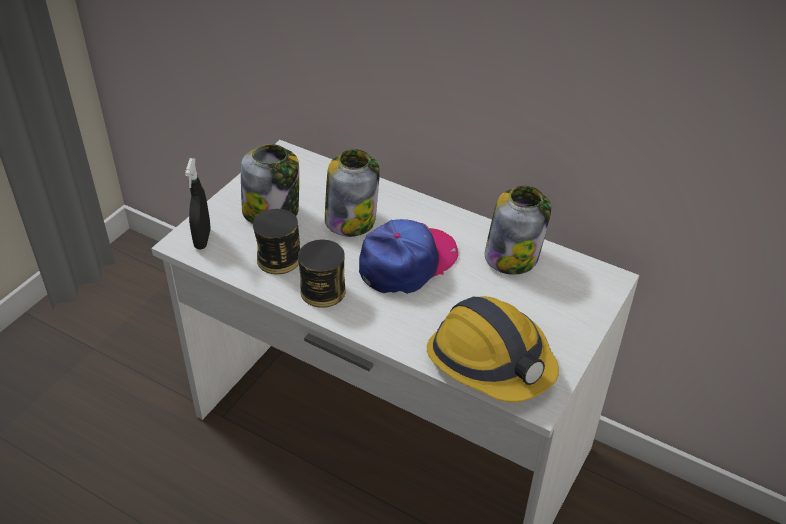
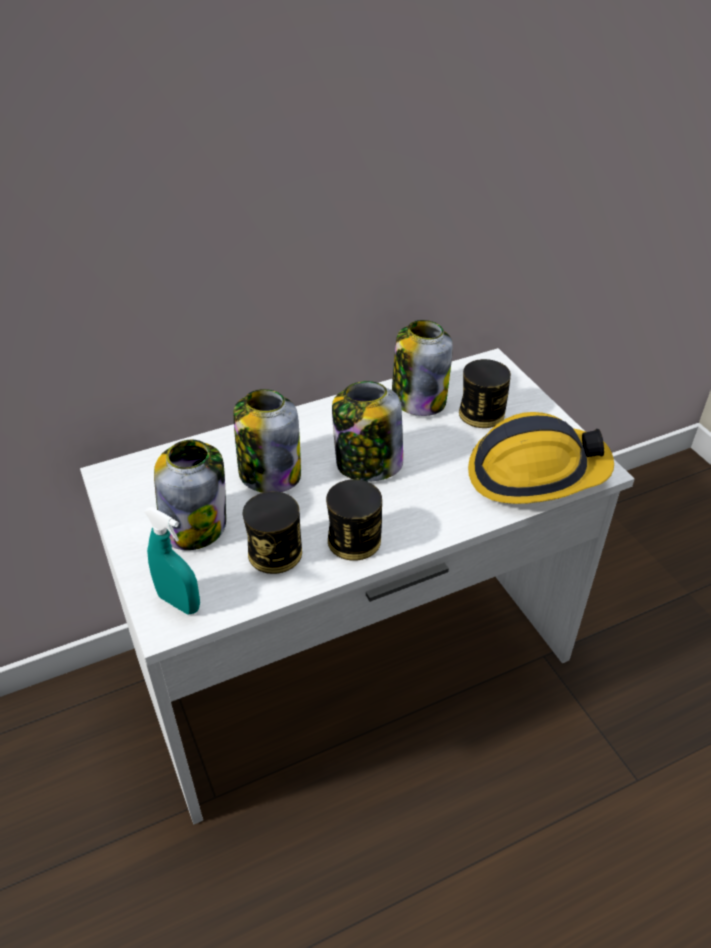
camera: 55 degrees left, 0 degrees up
black spray bottle [185,158,211,249] -> turquoise spray bottle [144,507,200,615]
cap [359,219,458,294] -> jar [332,381,403,482]
none -> can [459,359,511,428]

